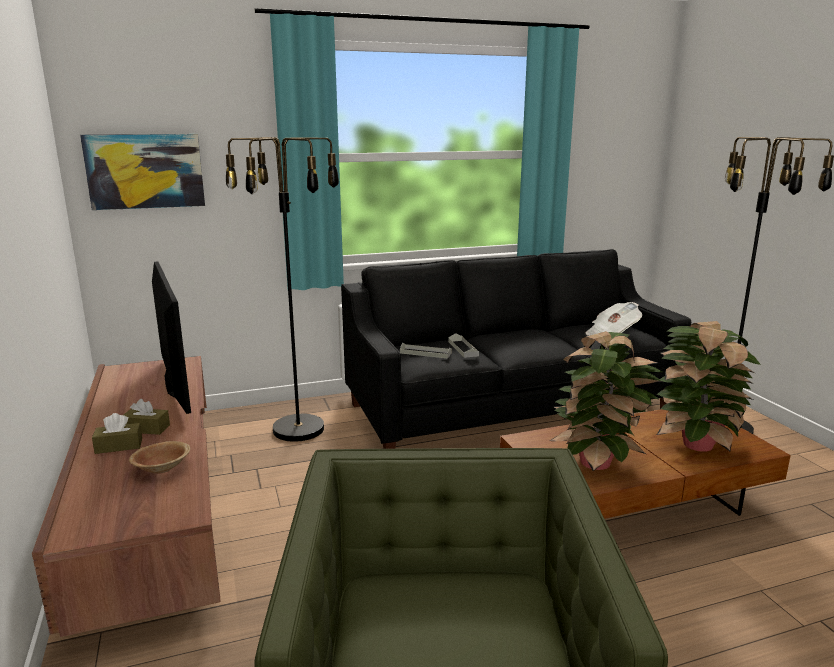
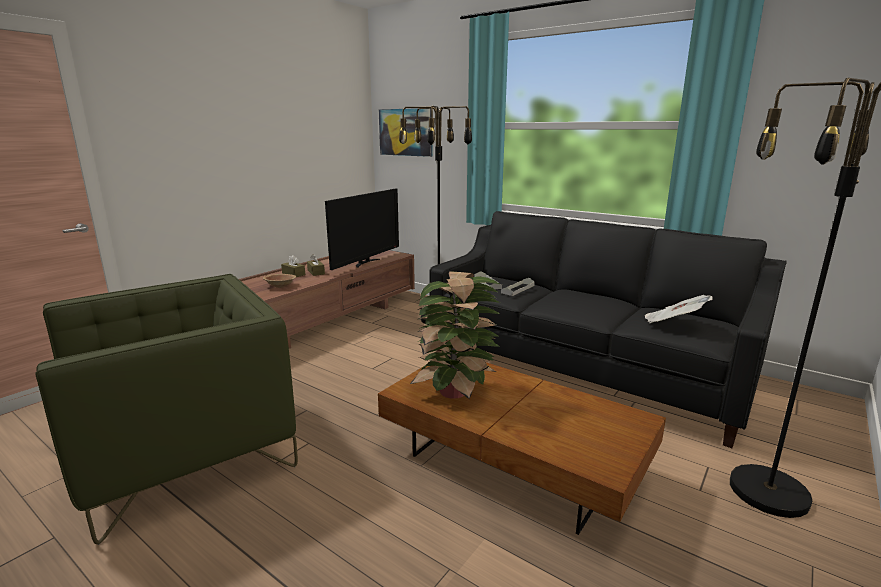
camera: 55 degrees right, 0 degrees up
potted plant [657,321,761,452] -> none

